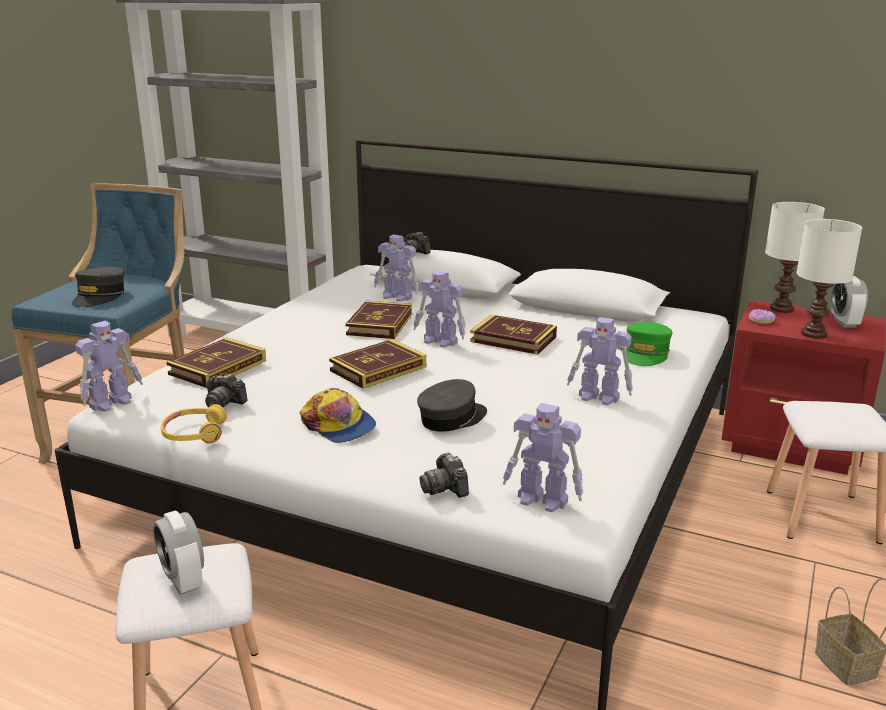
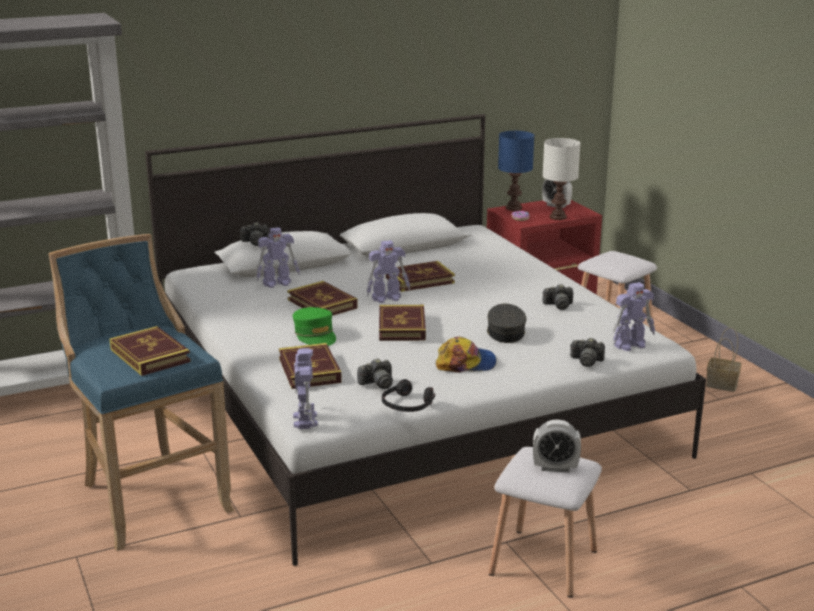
camera: 50 degrees left, 0 degrees up
grey cap [72,267,124,307] -> book [109,326,191,376]
yellow headphones [161,404,227,443] -> black headphones [382,379,435,412]
toy robot [567,317,633,405] -> none
green cap [626,322,672,366] -> green cap moved to [293,307,336,346]
white table lamp [765,202,825,313] -> blue table lamp [498,131,534,211]
none -> camera [543,284,573,310]

